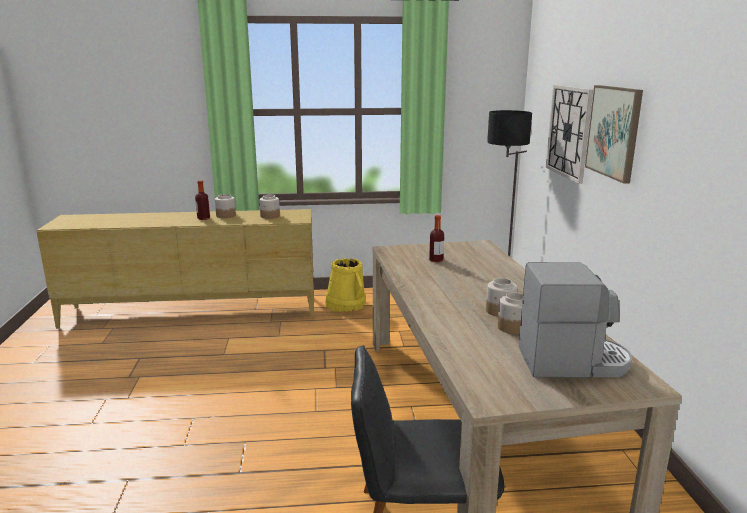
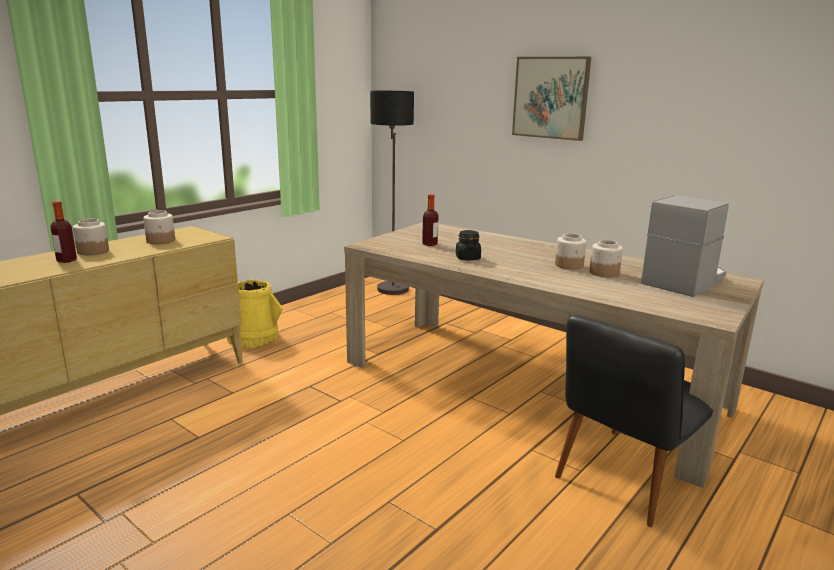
camera: 45 degrees left, 0 degrees up
wall clock [546,85,593,184] -> none
none -> black jar [456,230,481,260]

